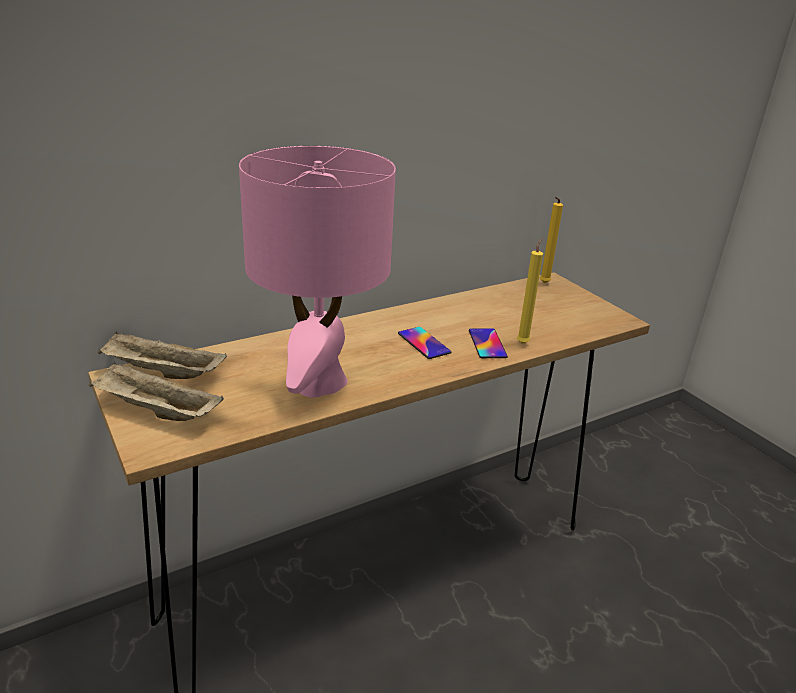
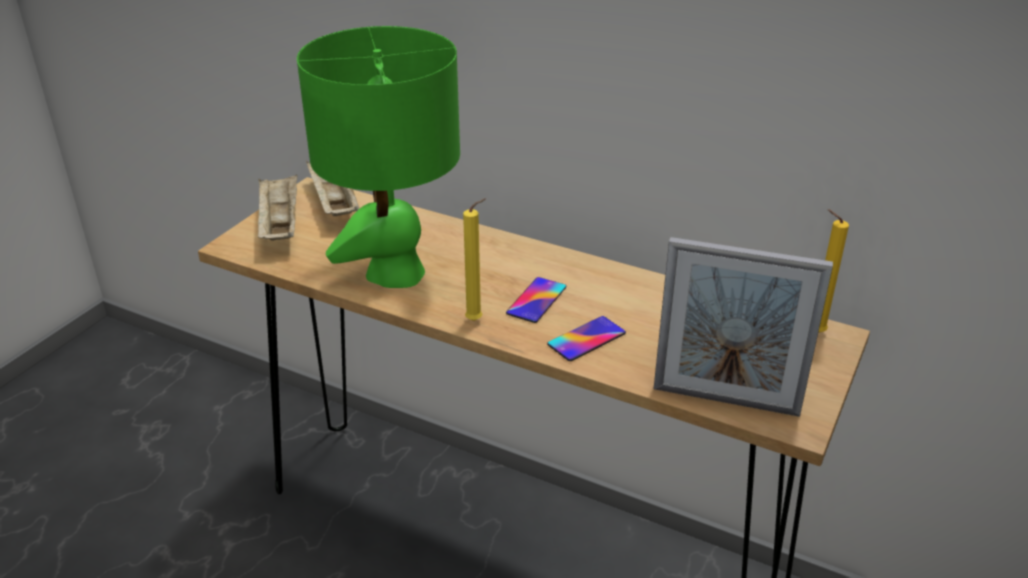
camera: 60 degrees right, 5 degrees up
pink table lamp [239,146,396,398] -> green table lamp [297,26,460,288]
yellow candle [517,238,543,344] -> yellow candle moved to [463,198,486,321]
none -> picture frame [654,237,833,417]

